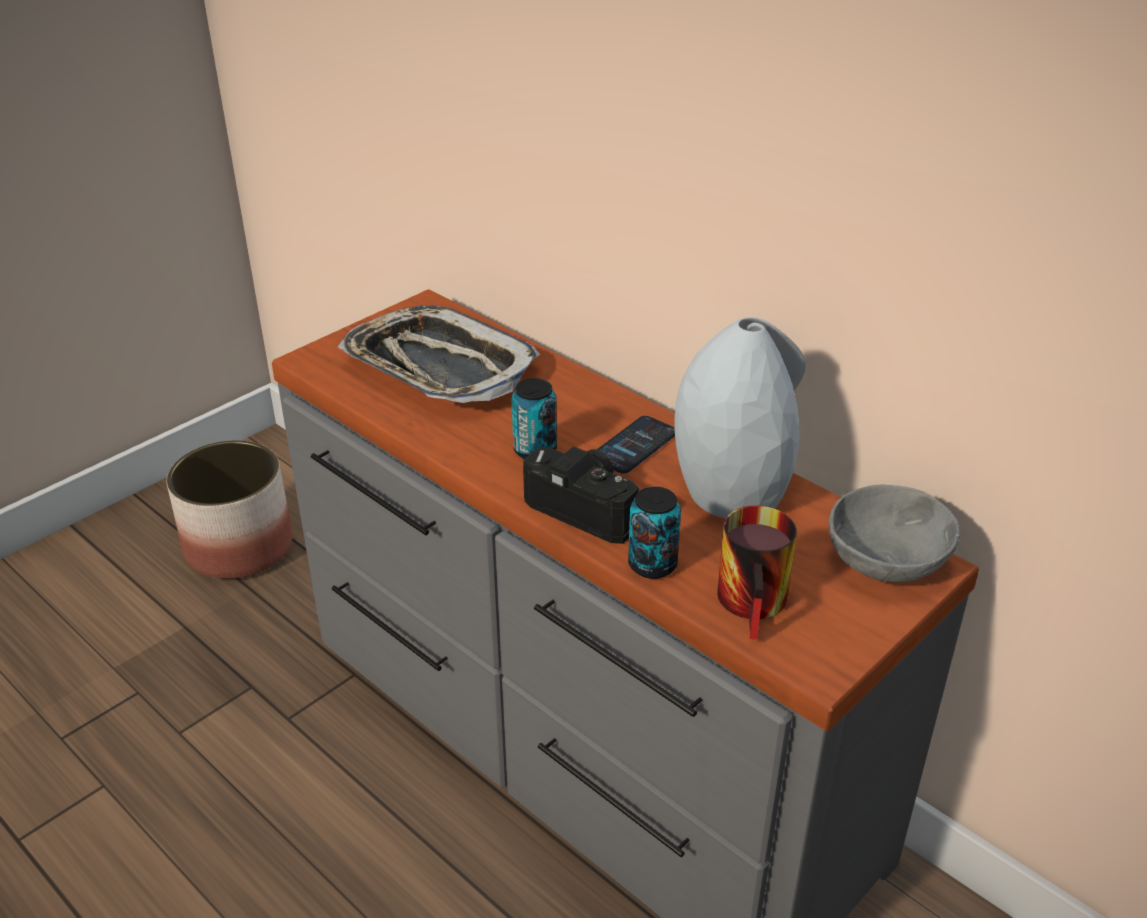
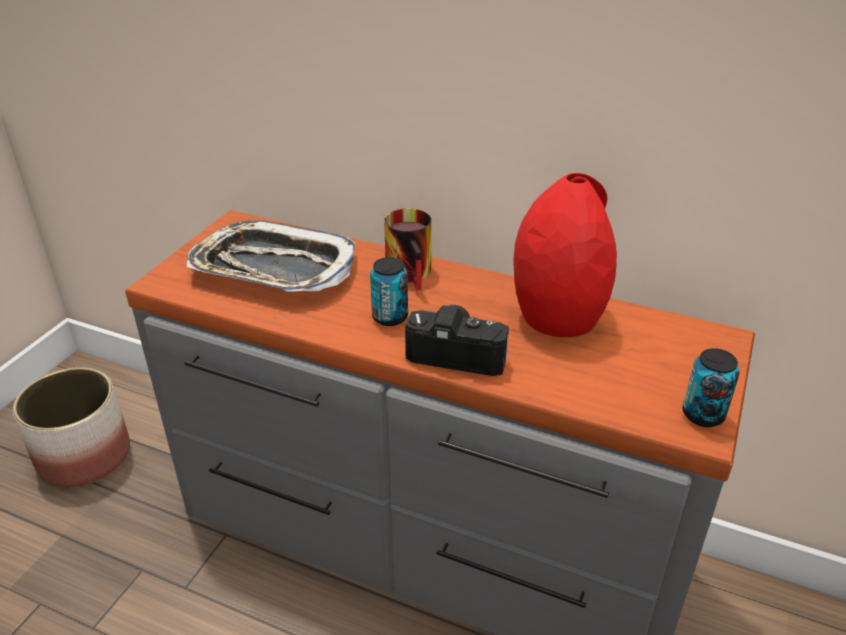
camera: 20 degrees left, 0 degrees up
phone [597,416,675,474] -> none
can [628,486,681,579] -> can moved to [682,348,739,427]
grey vase [674,317,806,519] -> red vase [513,173,617,337]
mug [717,505,797,640] -> mug moved to [384,208,431,290]
grey bowl [829,485,960,582] -> none

